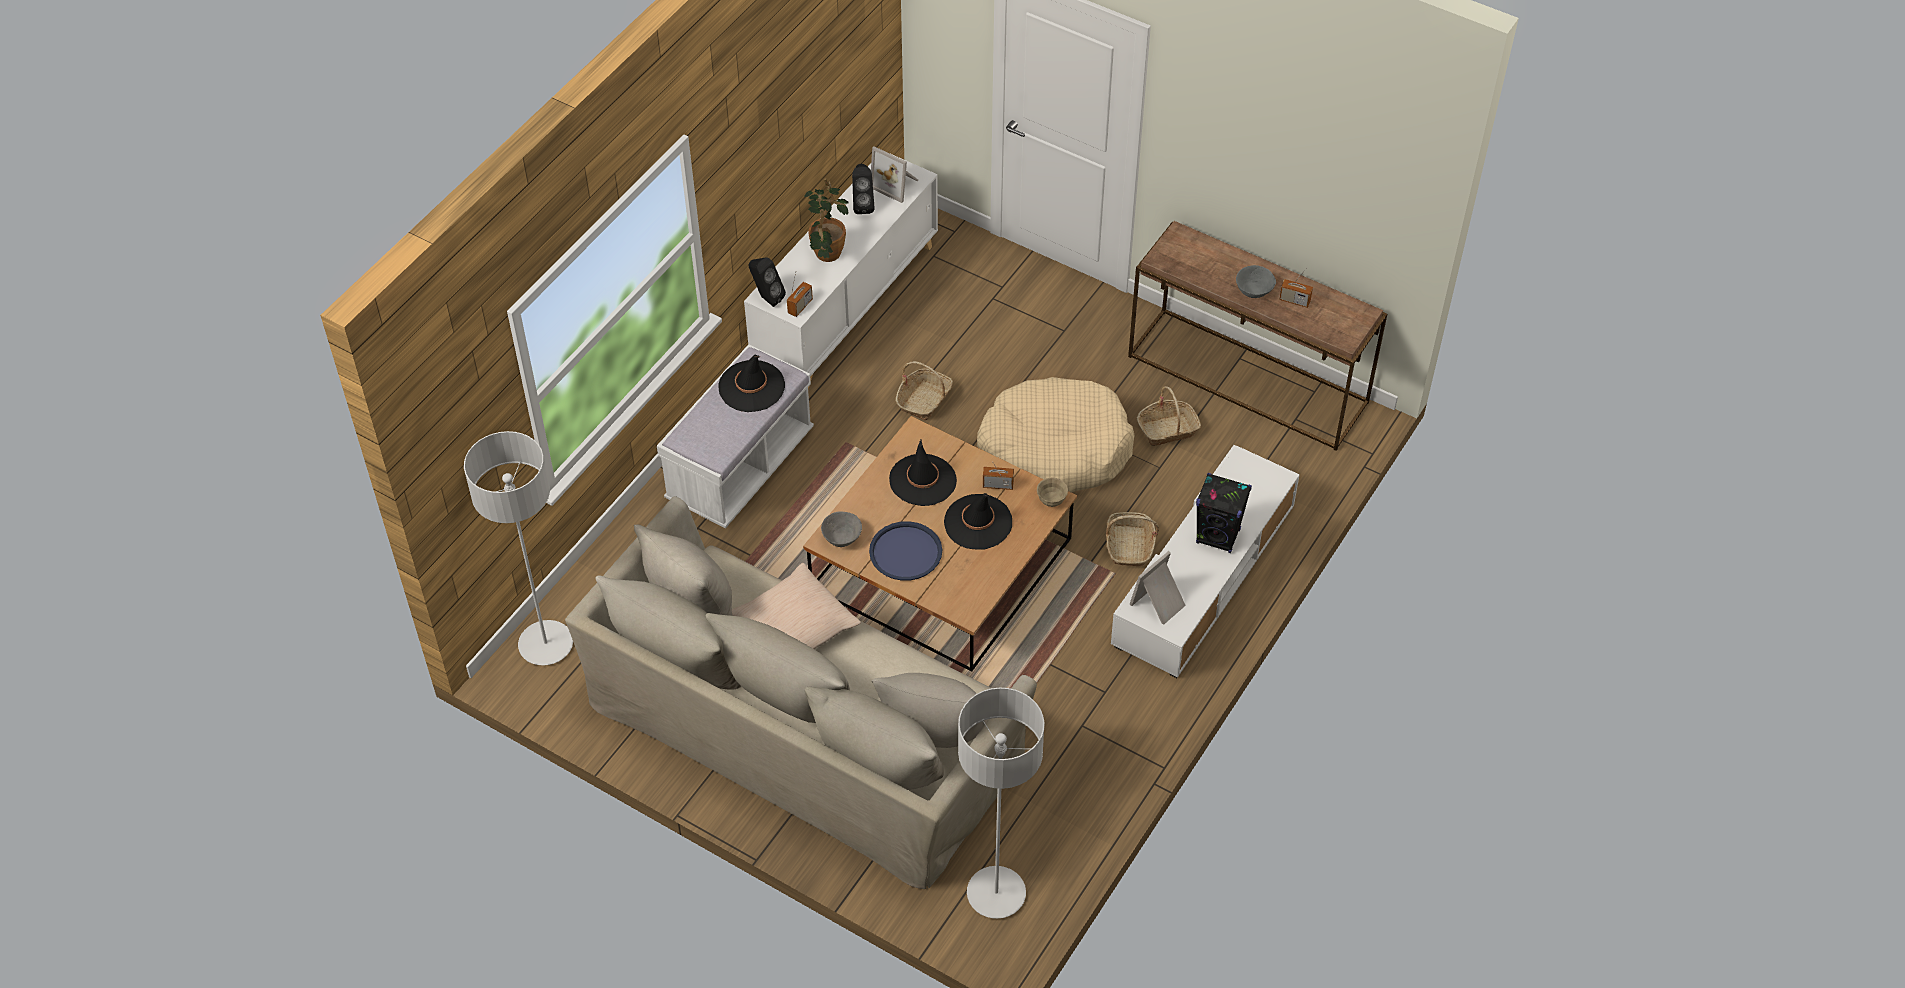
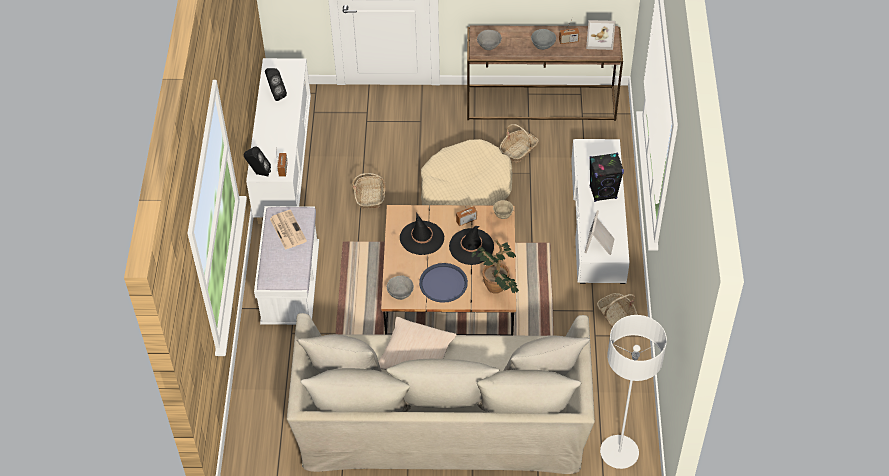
camera: 30 degrees left, 0 degrees up
grey floor lamp [464,431,573,665] -> none
black hat [719,355,785,412] -> newspaper [270,210,307,250]
potted plant [805,178,849,262] -> potted plant moved to [472,240,519,294]
picture frame [871,146,918,203] -> picture frame moved to [586,20,616,50]
basket [1106,512,1159,566] -> basket moved to [597,293,638,327]
none -> grey bowl [477,30,502,50]

